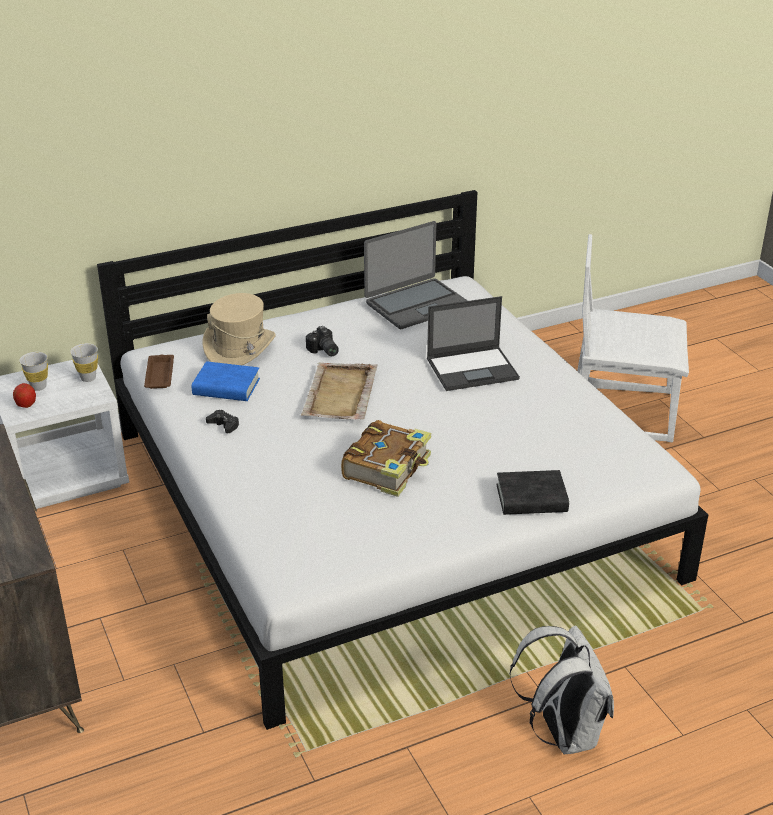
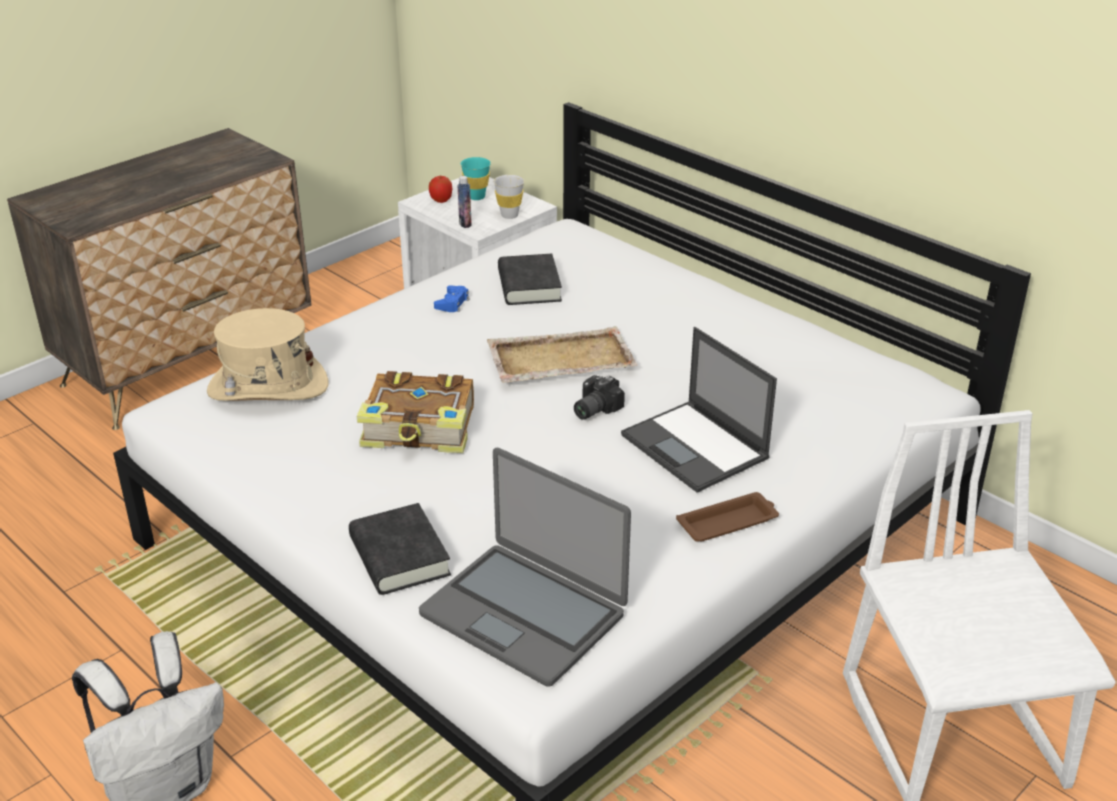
camera: 70 degrees right, 0 degrees up
white cup [19,352,48,391] -> turquoise cup [461,157,491,200]
brown tray [144,355,174,389] -> brown tray moved to [676,492,779,542]
blue book [192,361,260,401] -> black book [498,253,562,305]
beige hat [203,293,276,365] -> beige hat moved to [207,308,328,401]
black game controller [206,410,239,433] -> blue game controller [434,285,469,312]
camera [306,326,339,356] -> camera moved to [574,375,625,420]
laptop [364,221,468,329] -> laptop moved to [419,447,631,687]
none -> bottle [457,176,472,228]

